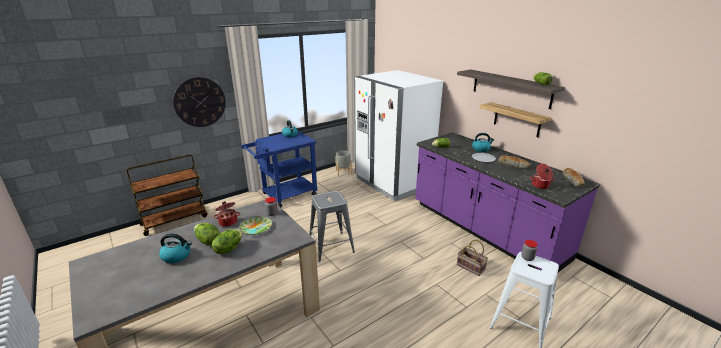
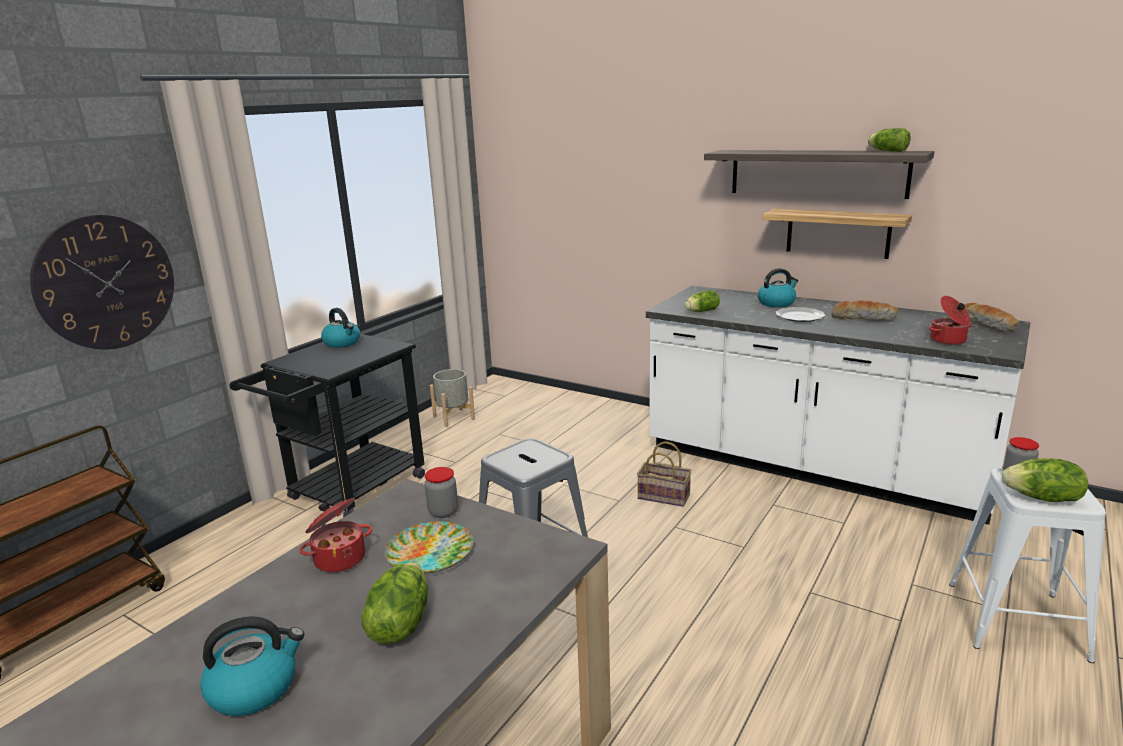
camera: 20 degrees left, 5 degrees down
lettuce [194,223,220,245] -> lettuce moved to [1002,458,1088,502]
blue cart [241,131,318,207] -> black cart [230,334,425,517]
white fridge [355,70,443,201] -> none
purple counter [415,132,600,272] -> white counter [646,286,1030,525]
basket [457,240,488,276] -> basket moved to [637,441,692,507]

